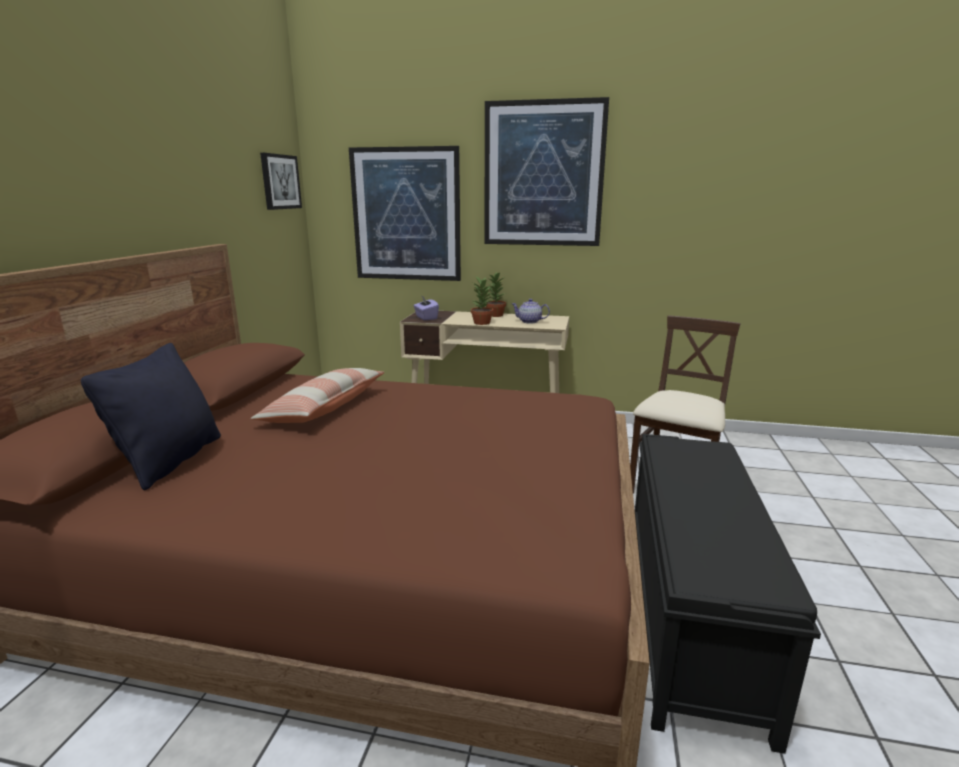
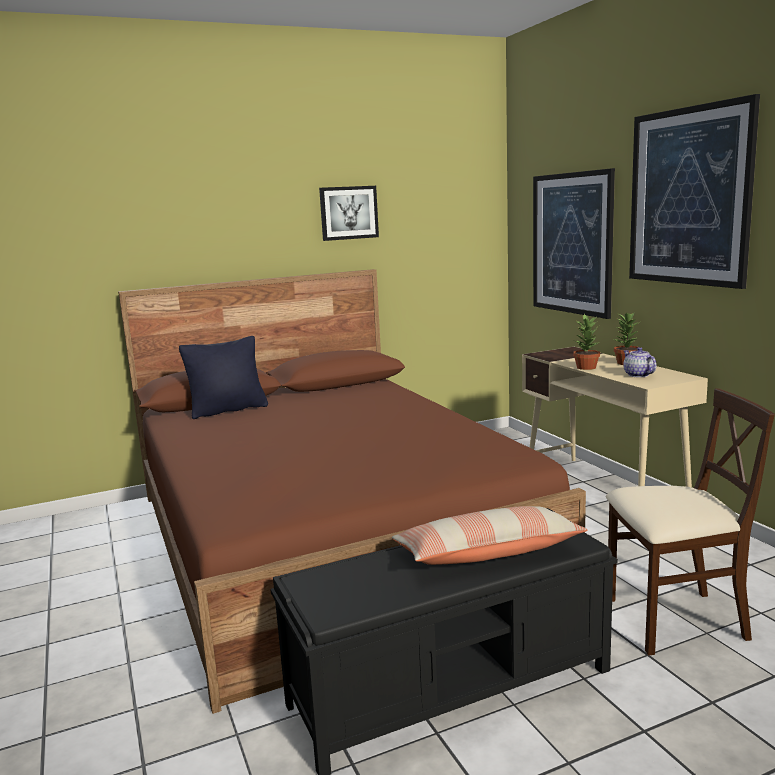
camera: 55 degrees right, 5 degrees down
pillow [250,368,385,423] -> pillow moved to [391,506,588,565]
picture [260,153,302,210] -> picture moved to [319,186,379,241]
purple tissue box [413,295,439,320] -> none

